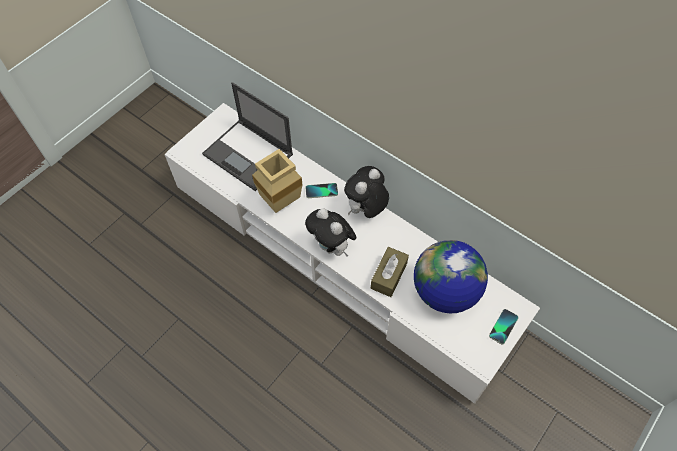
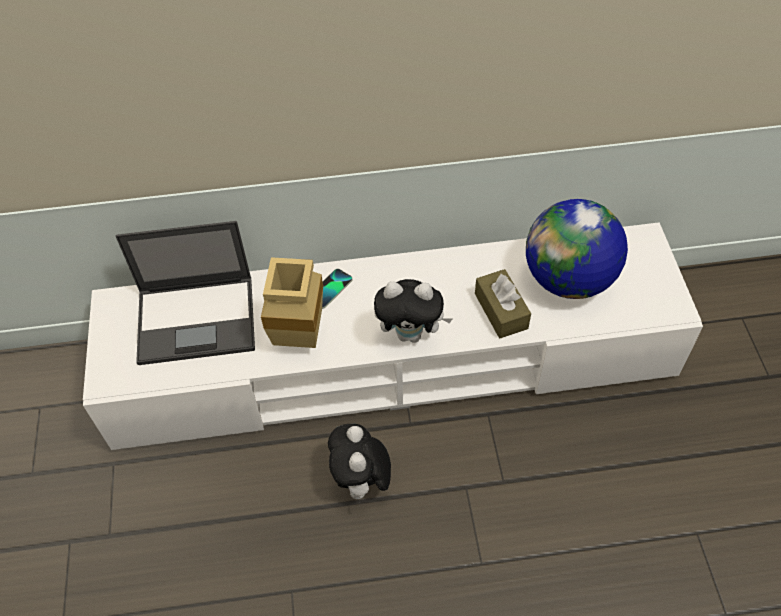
camera: 45 degrees left, 5 degrees down
plush toy [344,166,389,218] -> plush toy moved to [328,423,391,502]
phone [489,309,519,345] -> none

